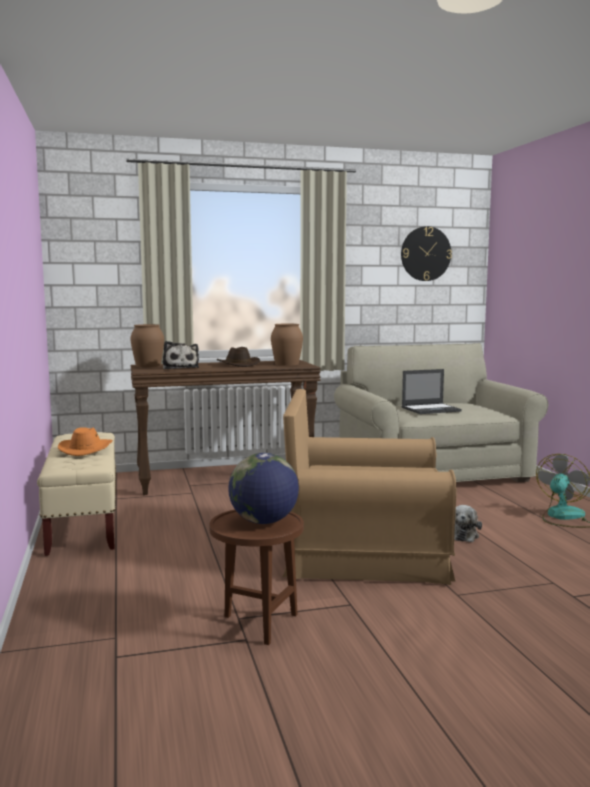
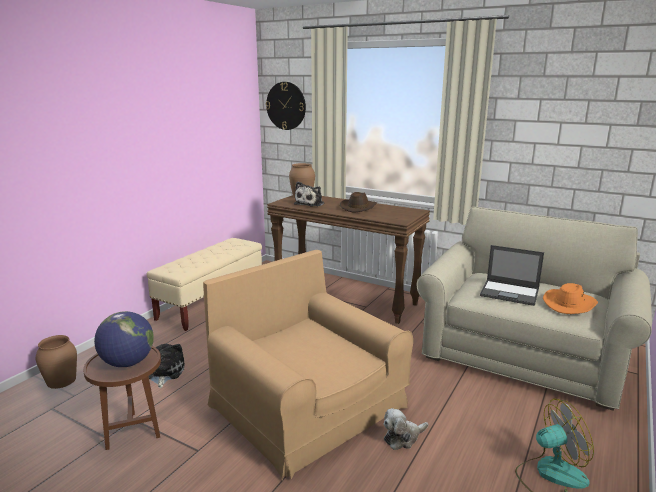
camera: 45 degrees right, 10 degrees up
orange hat [58,427,113,456] -> orange hat moved to [543,283,598,314]
brown vase [271,324,303,366] -> brown vase moved to [36,335,77,389]
wall clock [401,226,452,281] -> wall clock moved to [266,82,306,130]
none -> plush toy [149,344,185,388]

